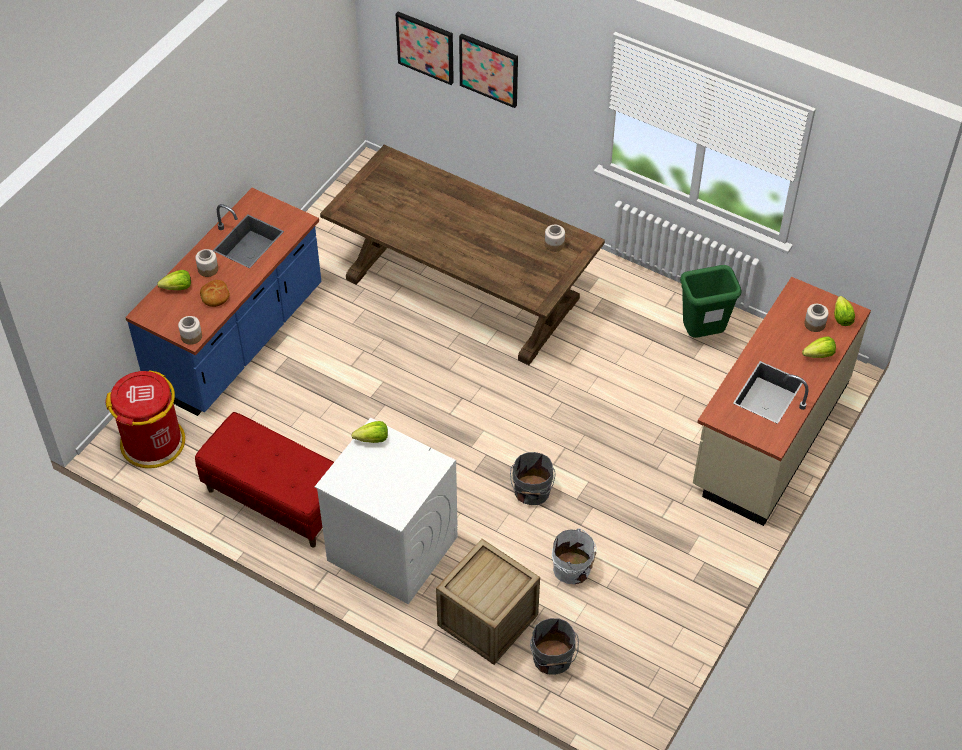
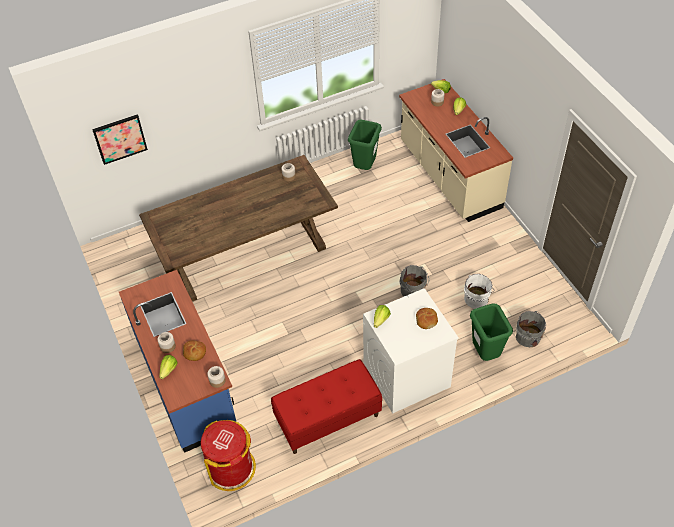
camera: 55 degrees left, 0 degrees up
crate [436,539,540,665] -> green trash can [470,303,513,361]
picture [459,33,518,108] -> none
none -> bread [416,308,438,329]

